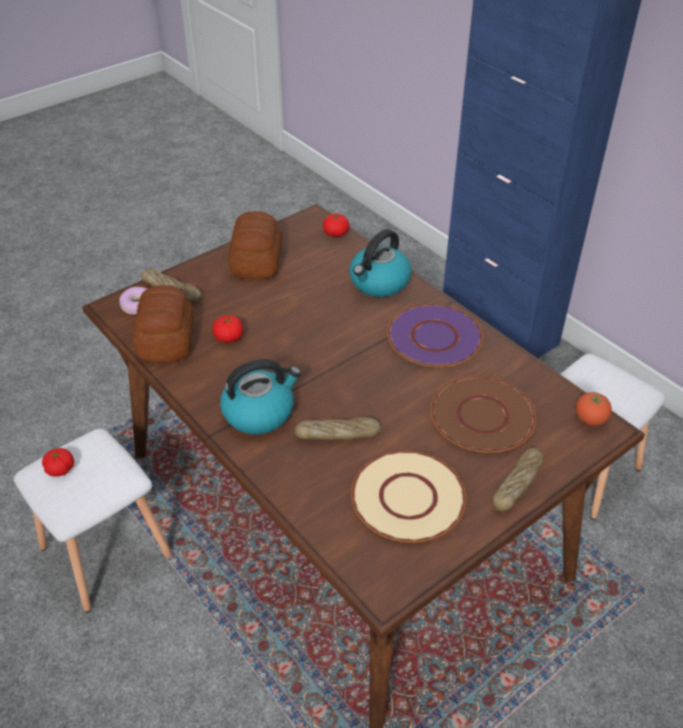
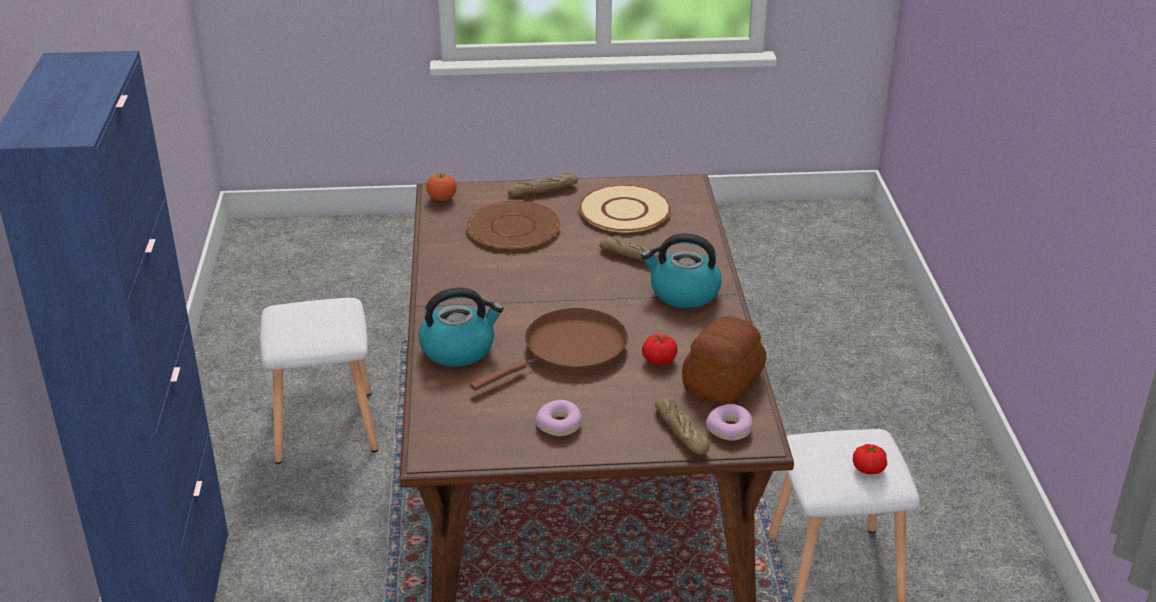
camera: 145 degrees left, 10 degrees down
bread [228,211,282,279] -> donut [535,400,582,436]
tomato [323,214,349,237] -> none
purple plate [387,304,483,367] -> none
none -> brown frying pan [470,308,628,391]

